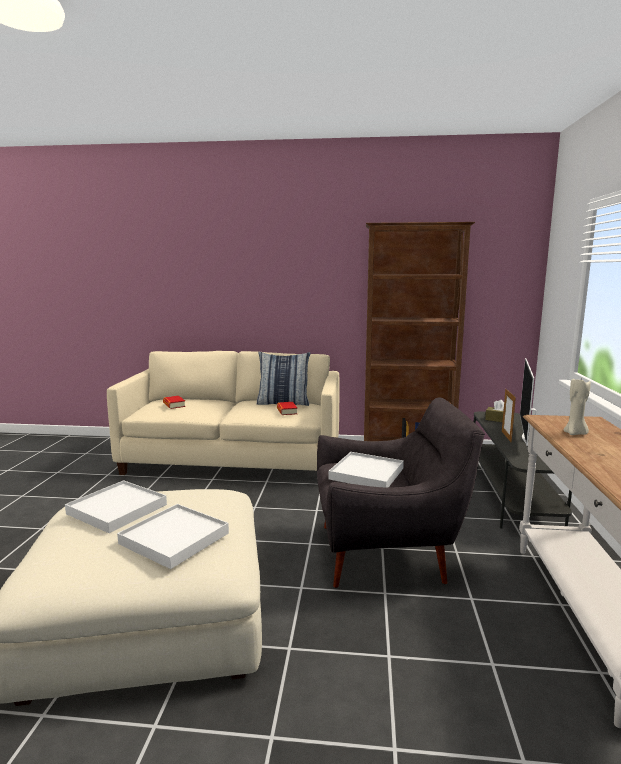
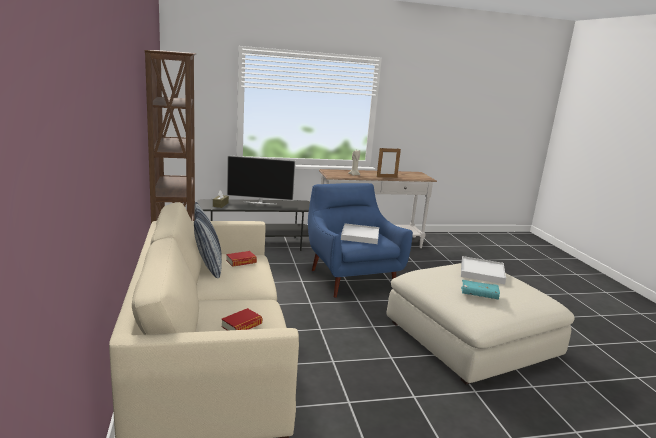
camera: 110 degrees left, 5 degrees up
white tray [65,480,167,533] -> turquoise book [461,280,500,300]
grey armchair [317,397,485,588] -> blue armchair [308,183,413,298]
picture frame [502,388,516,443] -> picture frame moved to [377,148,401,178]

